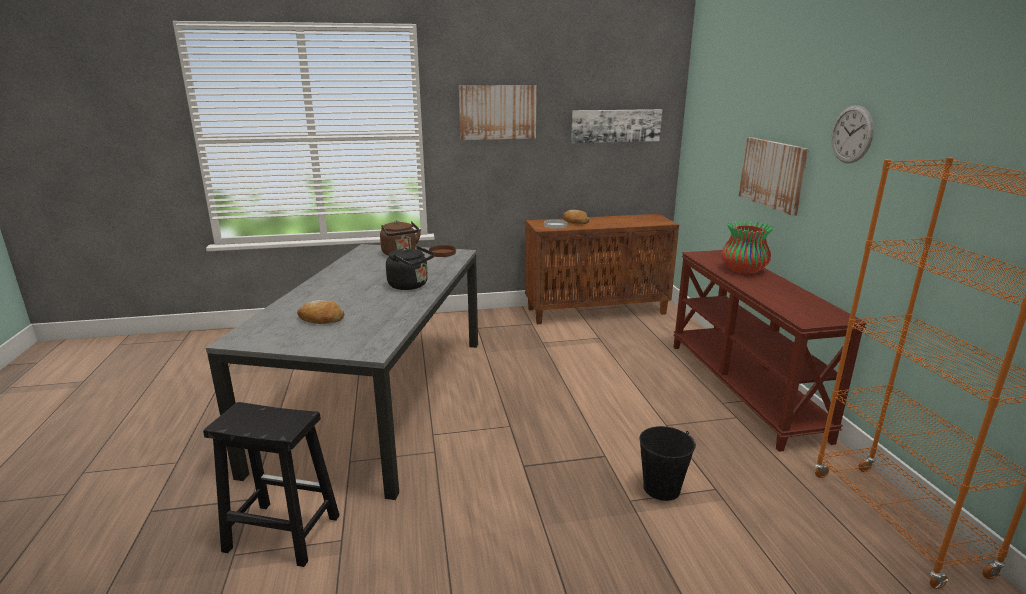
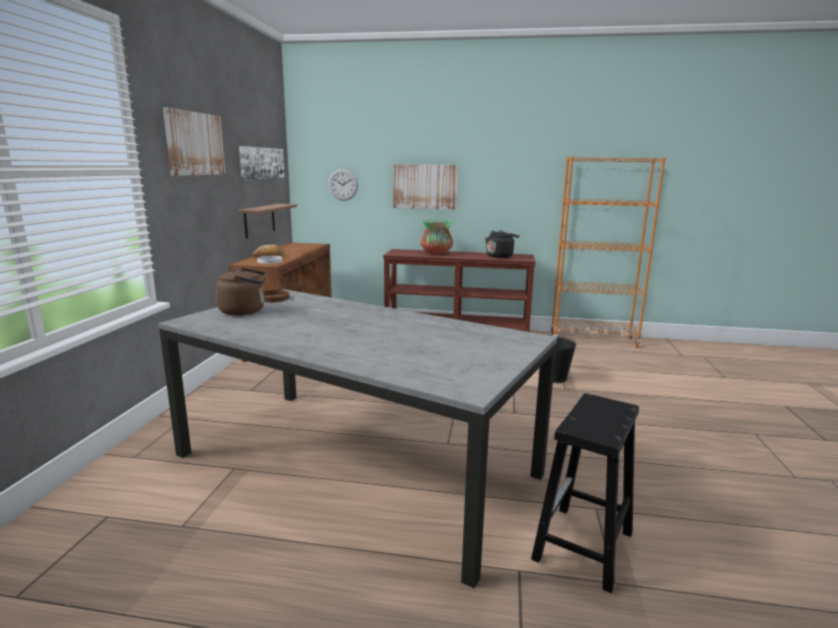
camera: 70 degrees left, 5 degrees down
bread [297,300,344,324] -> none
black kettle [386,246,435,290] -> black kettle moved to [486,230,520,258]
wall clock [831,105,874,163] -> wall clock moved to [328,169,358,201]
none -> shelf [238,204,297,238]

